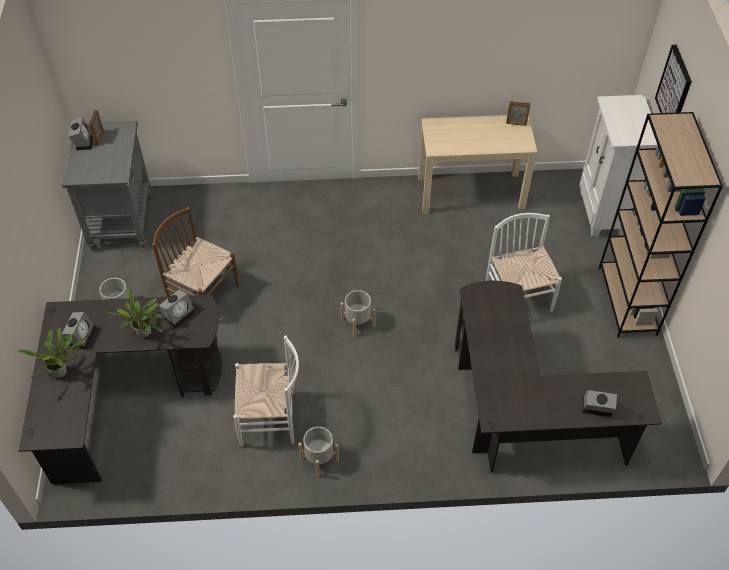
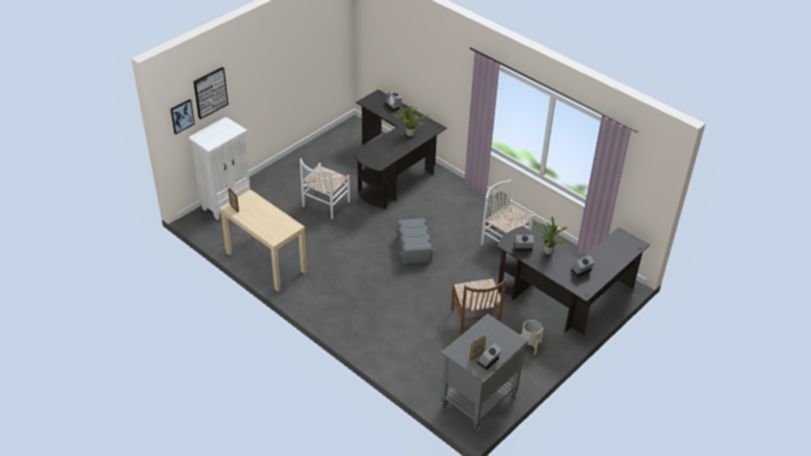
camera: 135 degrees left, 10 degrees down
potted plant [17,328,86,379] -> potted plant moved to [392,106,428,137]
grey planter [340,290,376,337] -> grey storage box [395,218,434,264]
beige bookcase [599,112,723,337] -> none
none -> picture [170,99,195,134]

